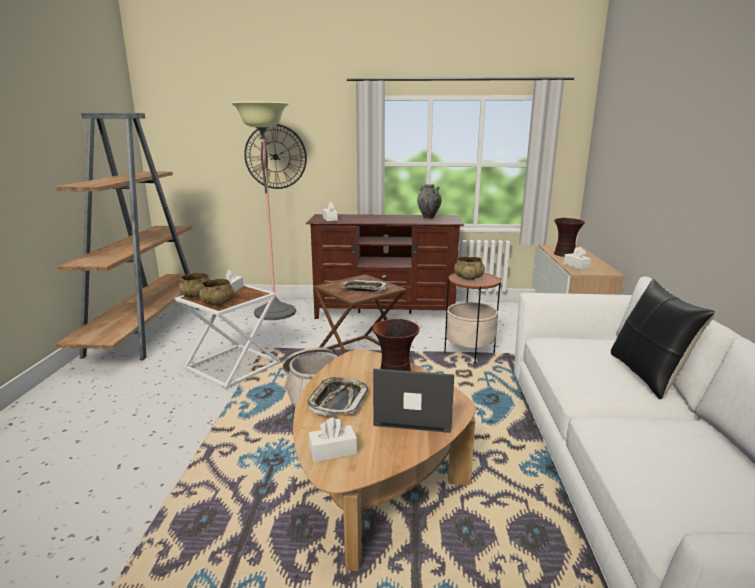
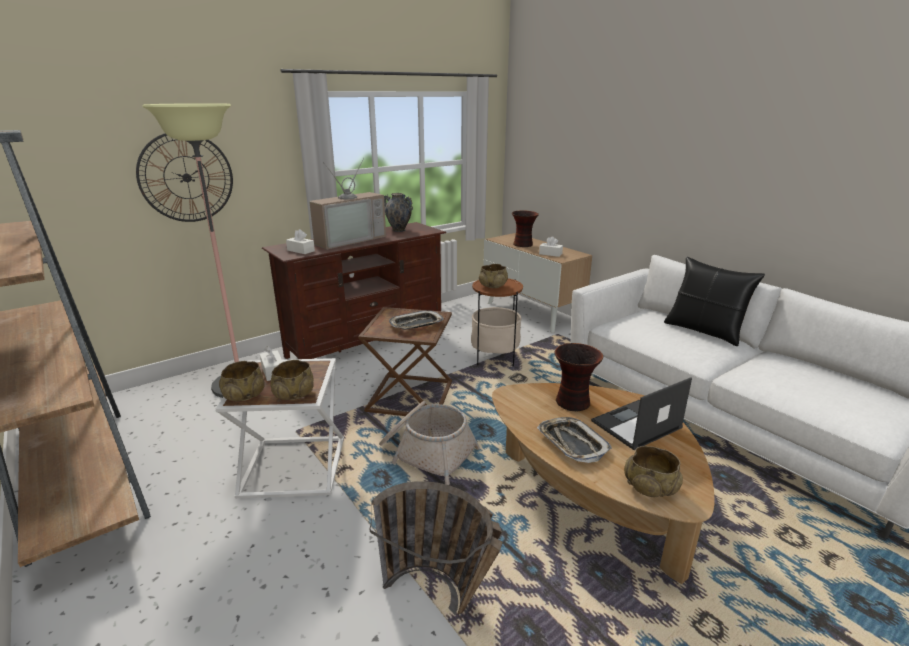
camera: 40 degrees left, 5 degrees up
white tissue box [309,417,357,462] -> beige bowl [624,446,683,497]
none -> television [309,158,386,249]
none -> basket [370,481,502,616]

